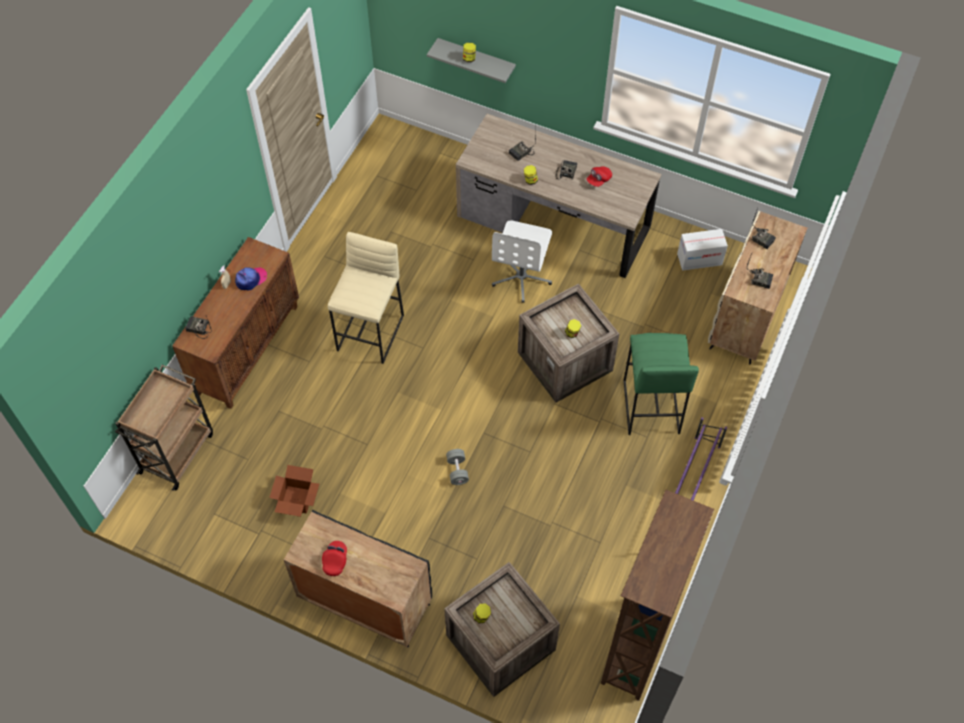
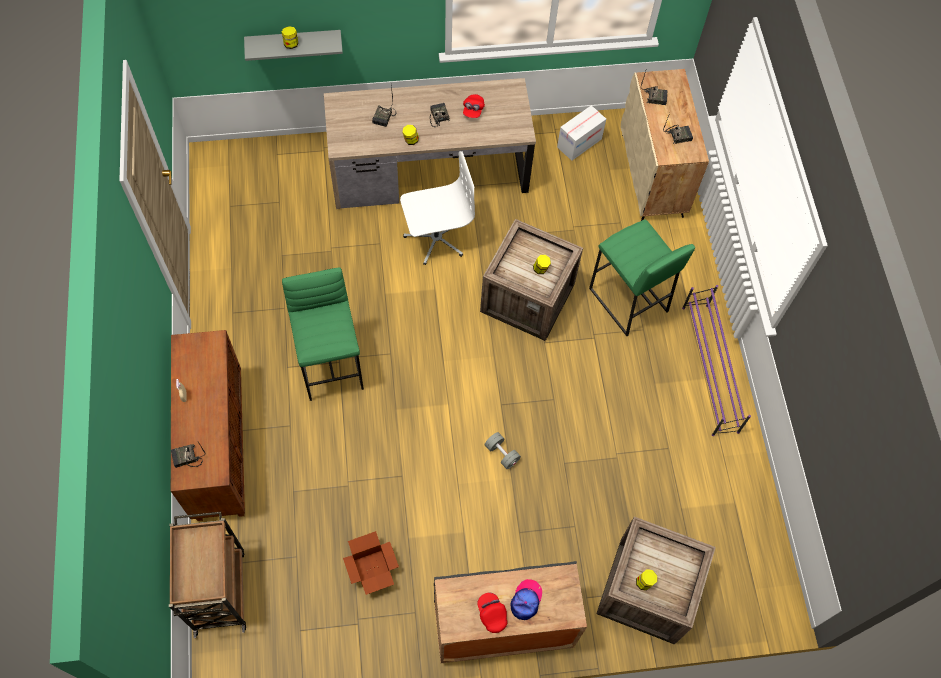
camera: 35 degrees left, 5 degrees up
cap [235,267,267,291] -> cap moved to [510,579,542,620]
beige stool [328,232,404,364] -> green stool [282,267,364,401]
white office chair [492,220,552,303] -> white office chair turned 90 degrees counterclockwise [400,151,475,265]
brown bookcase [601,490,714,701] -> none

